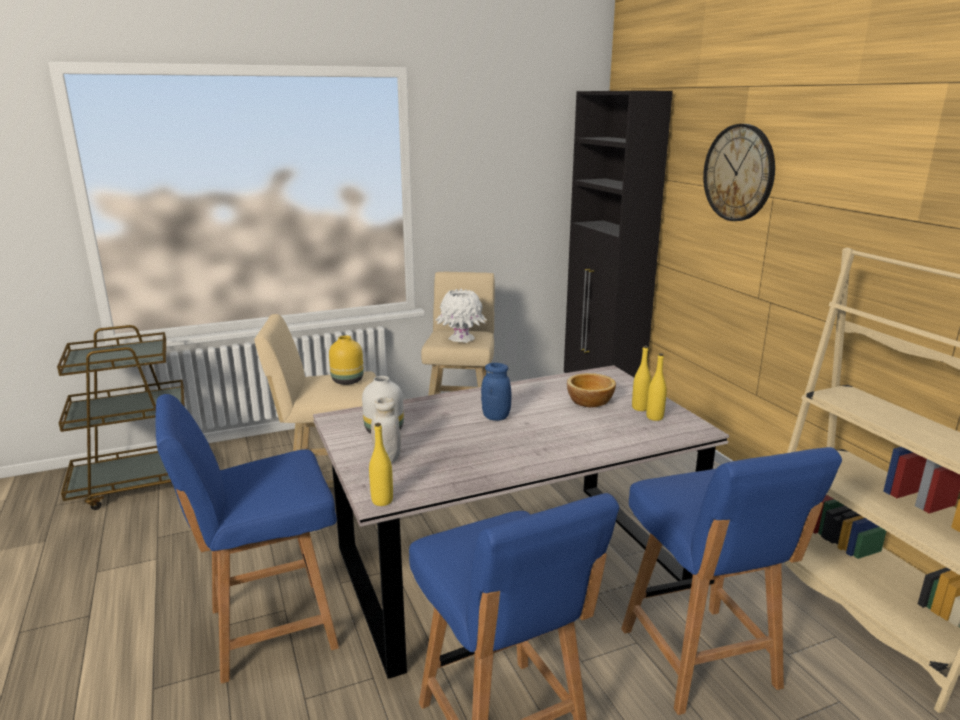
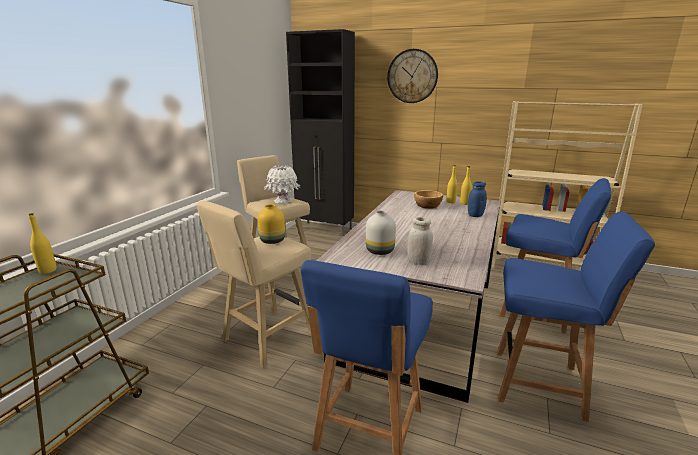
camera: 45 degrees left, 0 degrees up
yellow bottle [369,423,393,506] -> yellow bottle moved to [28,213,56,274]
blue jar [481,363,512,421] -> blue jar moved to [468,181,487,217]

